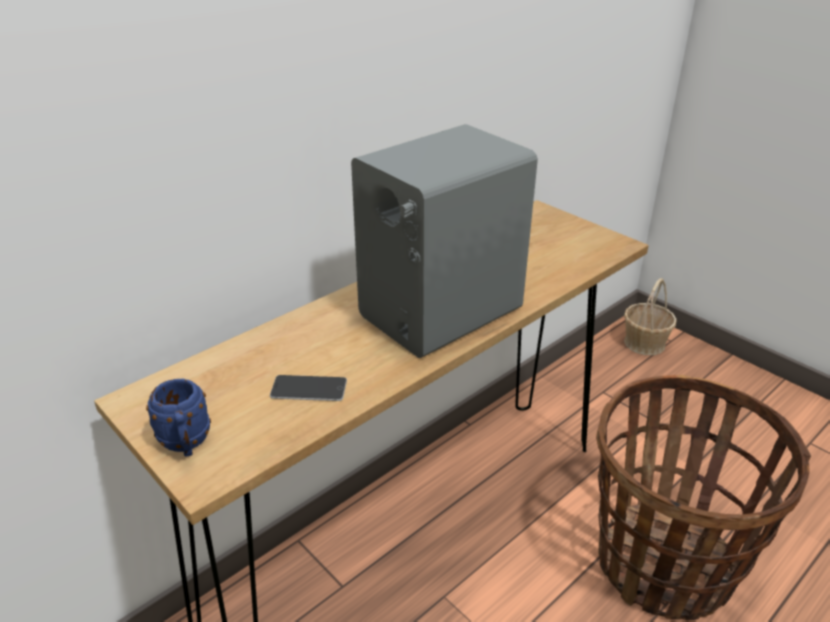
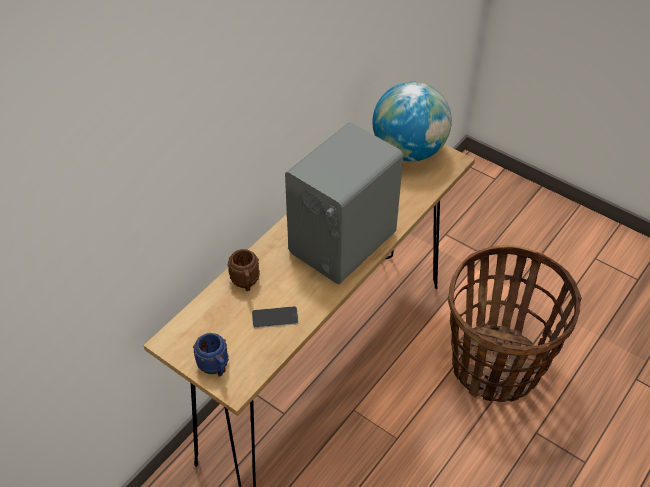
camera: 10 degrees left, 15 degrees up
basket [624,278,677,355] -> none
none -> brown mug [227,249,260,291]
none -> globe [373,82,452,162]

